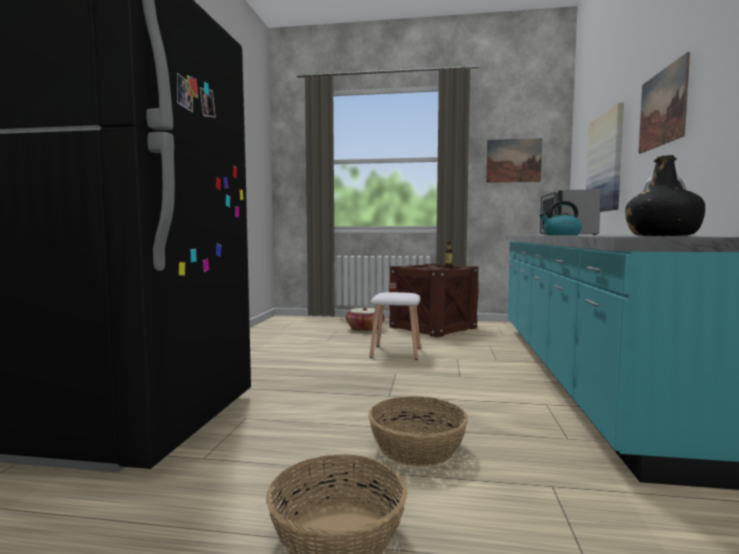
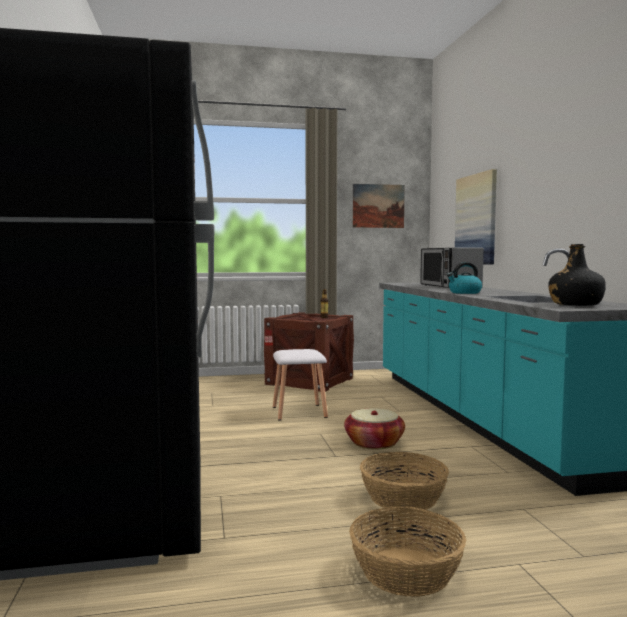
camera: 20 degrees left, 0 degrees up
basket [346,308,385,331] -> basket moved to [344,408,405,450]
picture [638,52,690,154] -> none

